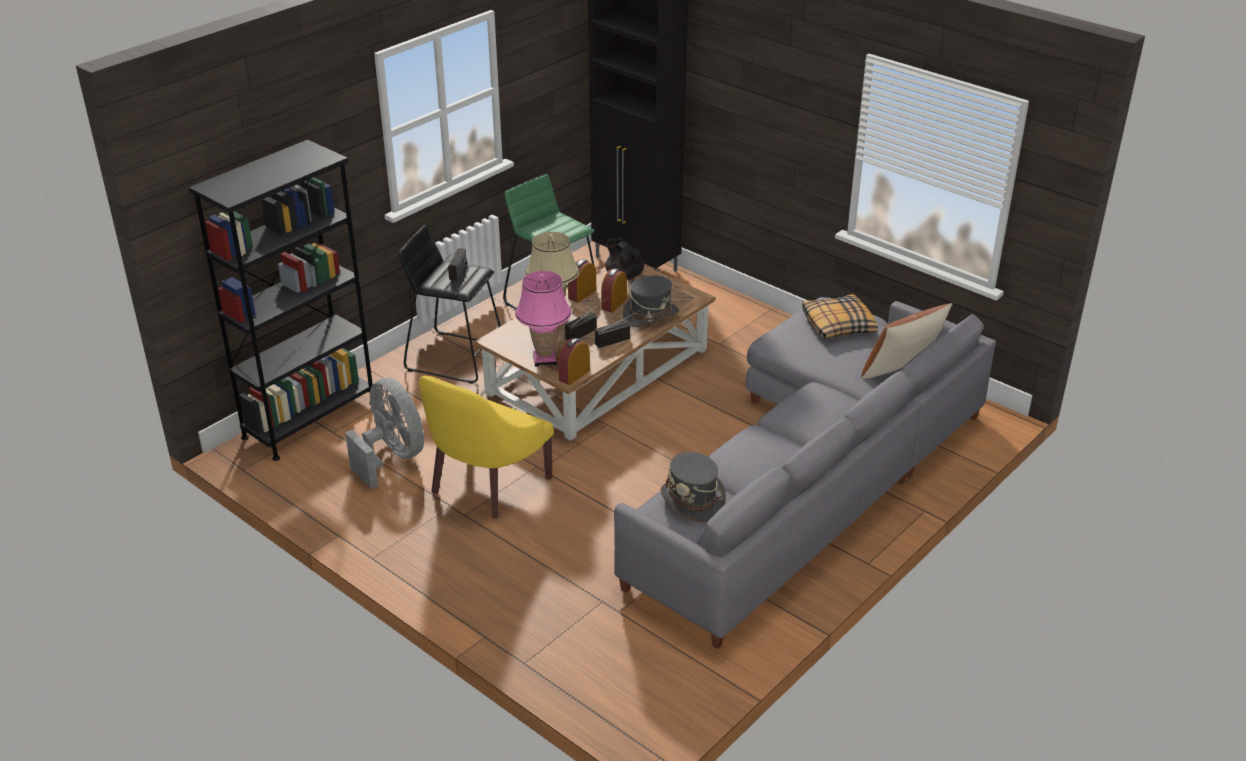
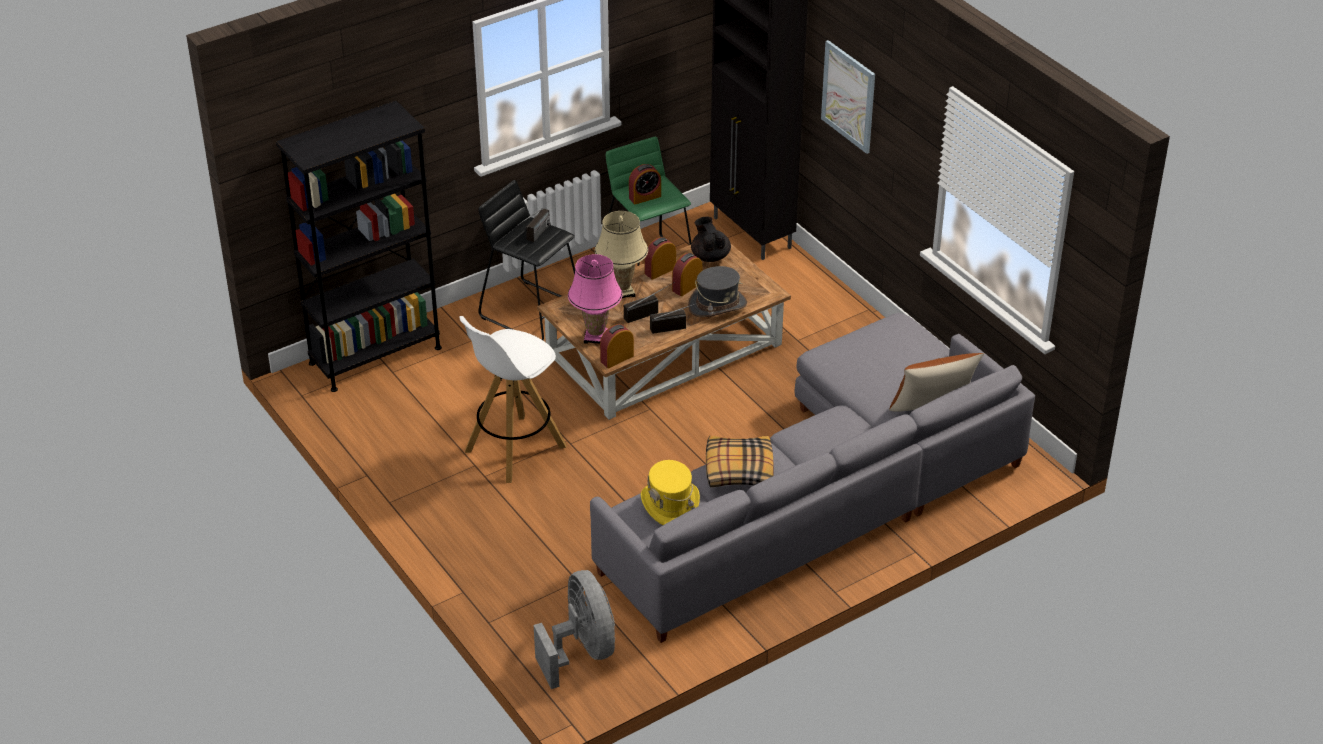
camera: 15 degrees right, 5 degrees up
grey fan [345,378,424,489] -> grey fan moved to [534,570,615,689]
yellow armchair [419,376,554,518] -> white stool [459,316,567,483]
grey hat [660,452,726,523] -> yellow hat [641,460,700,525]
pillow [802,294,878,340] -> pillow moved to [706,436,774,487]
none -> alarm clock [629,164,661,204]
none -> picture [821,40,875,154]

